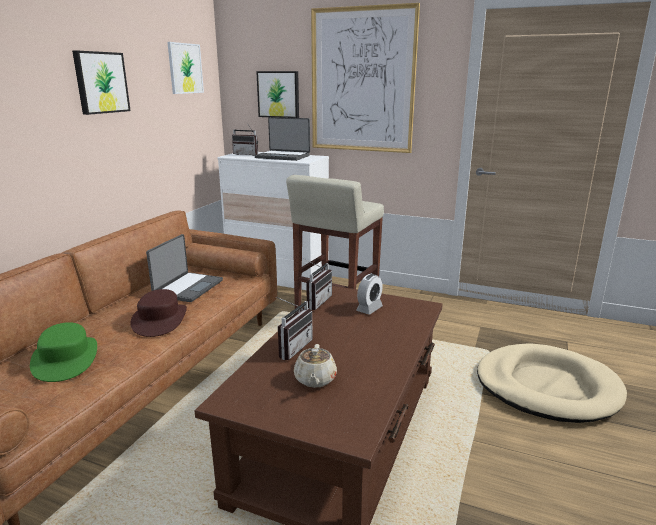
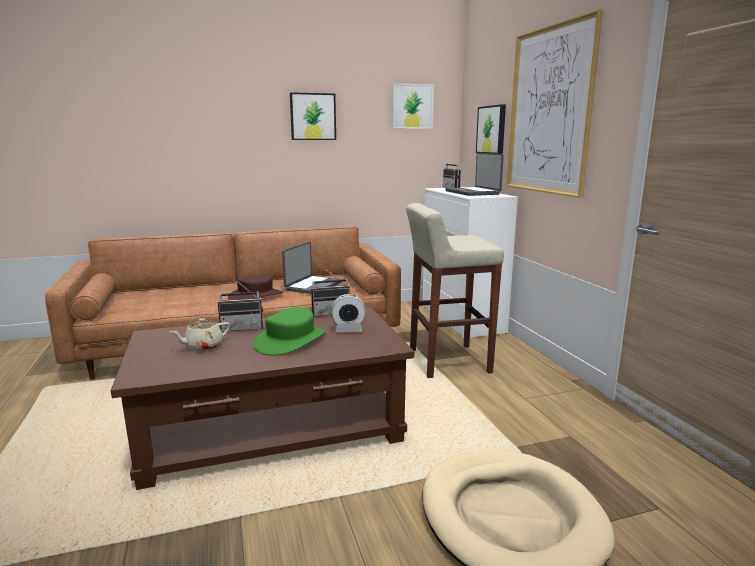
camera: 50 degrees right, 5 degrees down
green hat [30,322,97,382] -> green hat moved to [254,307,325,356]
laptop [146,234,223,302] -> laptop turned 45 degrees counterclockwise [282,242,342,294]

